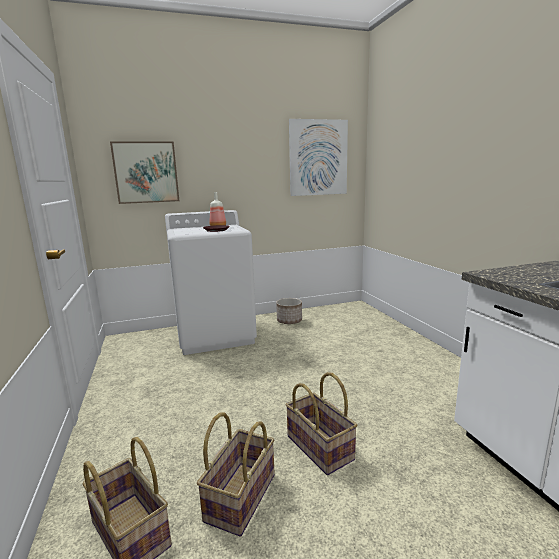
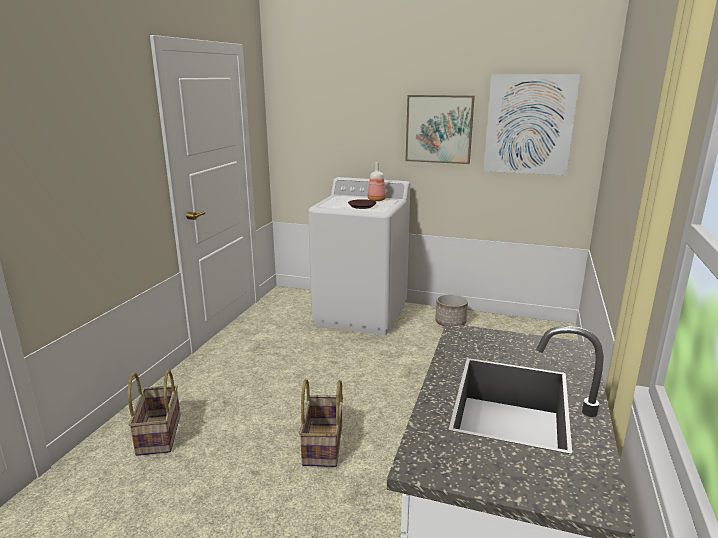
camera: 35 degrees right, 5 degrees up
picture [110,142,179,204] -> picture moved to [406,95,475,164]
basket [197,412,275,537] -> none

